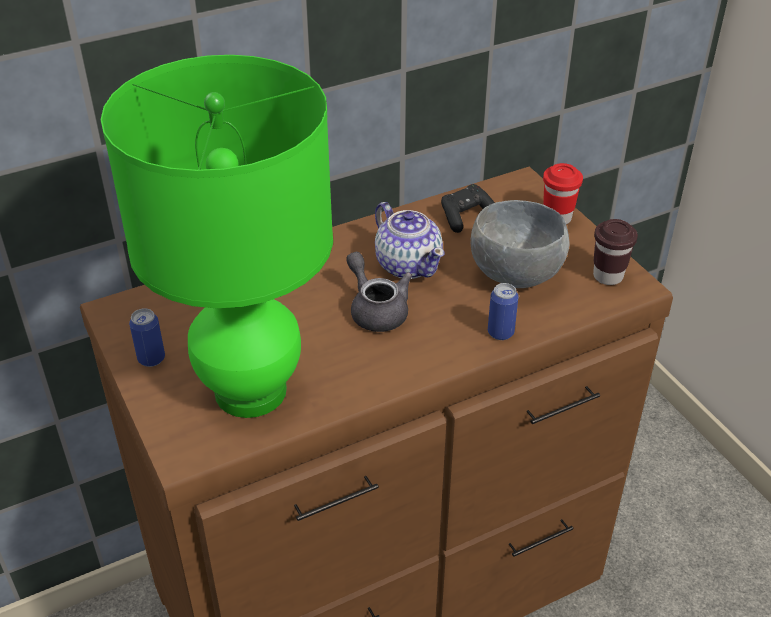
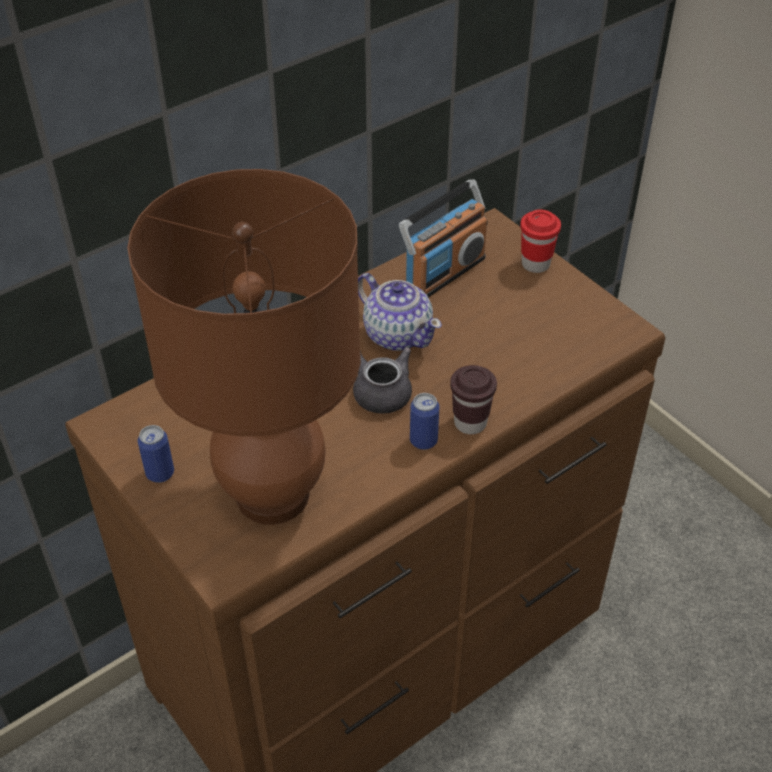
camera: 10 degrees left, 5 degrees up
green table lamp [101,55,333,418] -> brown table lamp [127,169,361,525]
black game controller [441,184,495,233] -> radio [399,179,488,297]
grey bowl [471,200,569,288] -> none
can [488,283,519,340] -> can moved to [410,393,439,450]
brown cup [593,219,638,285] -> brown cup moved to [450,365,497,434]

